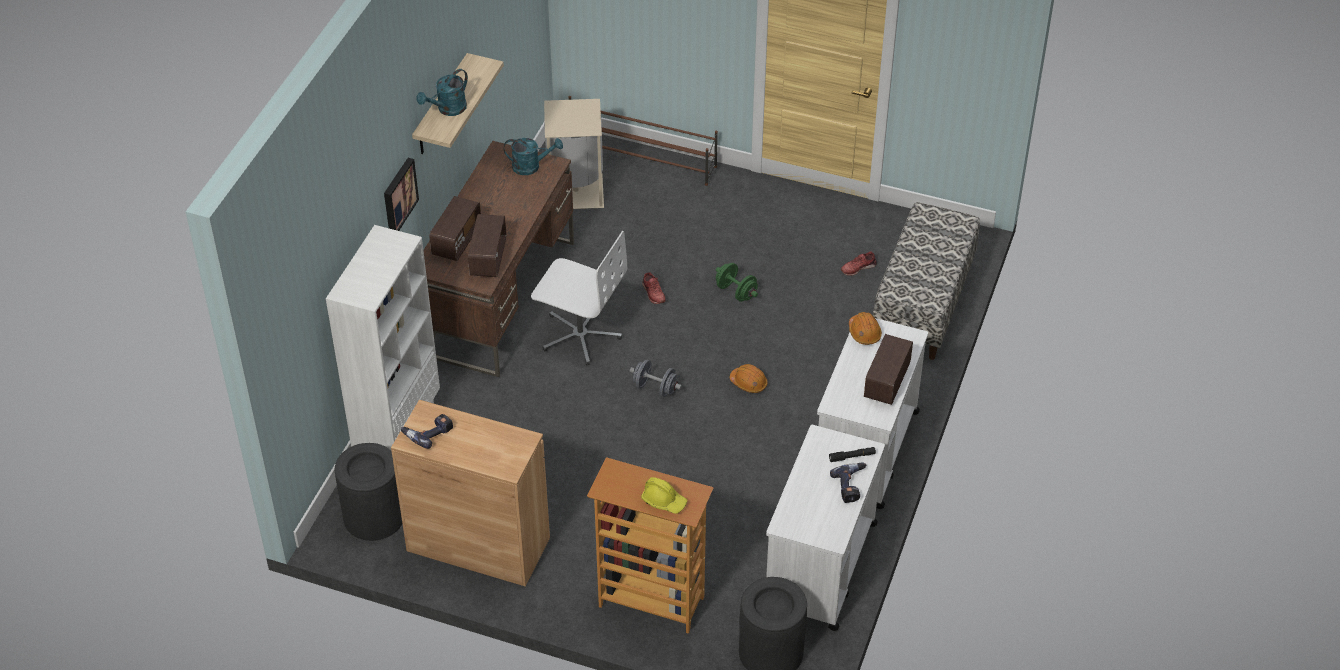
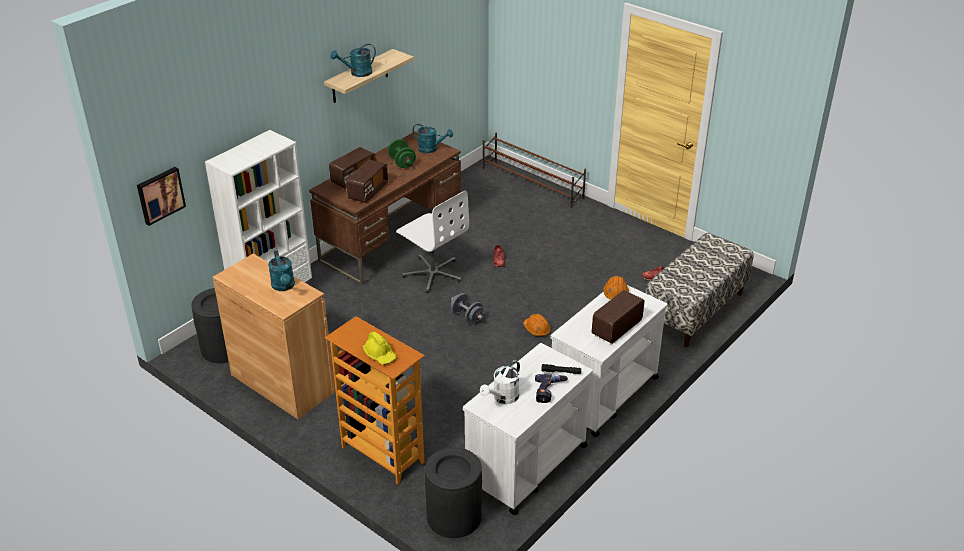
camera: 20 degrees right, 10 degrees down
picture [384,158,419,231] -> picture moved to [137,167,186,226]
power drill [401,414,453,449] -> none
beige trash can [544,99,604,209] -> none
green dumbbell [716,263,758,302] -> green dumbbell moved to [388,139,416,168]
none -> turquoise watering can [268,250,295,291]
none -> white watering can [480,360,520,404]

